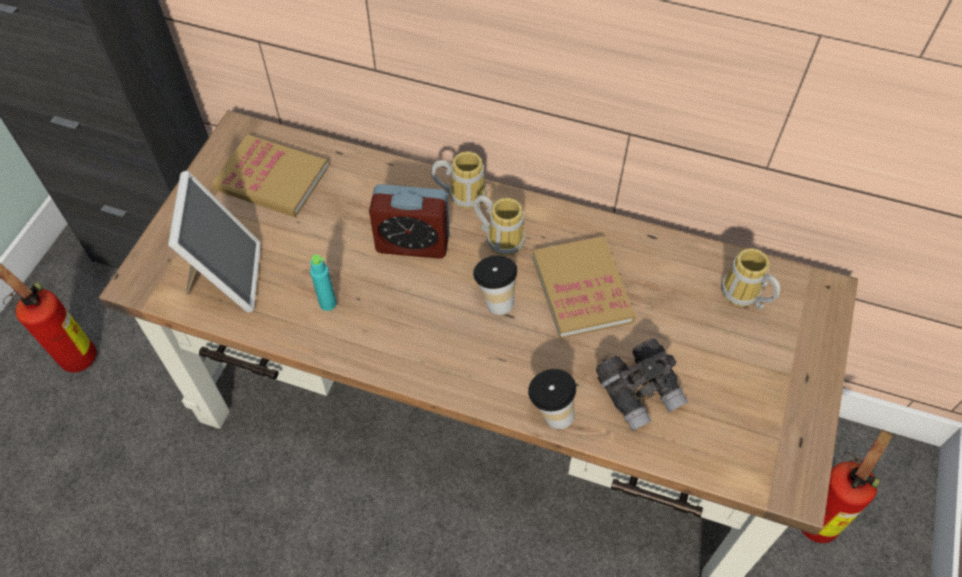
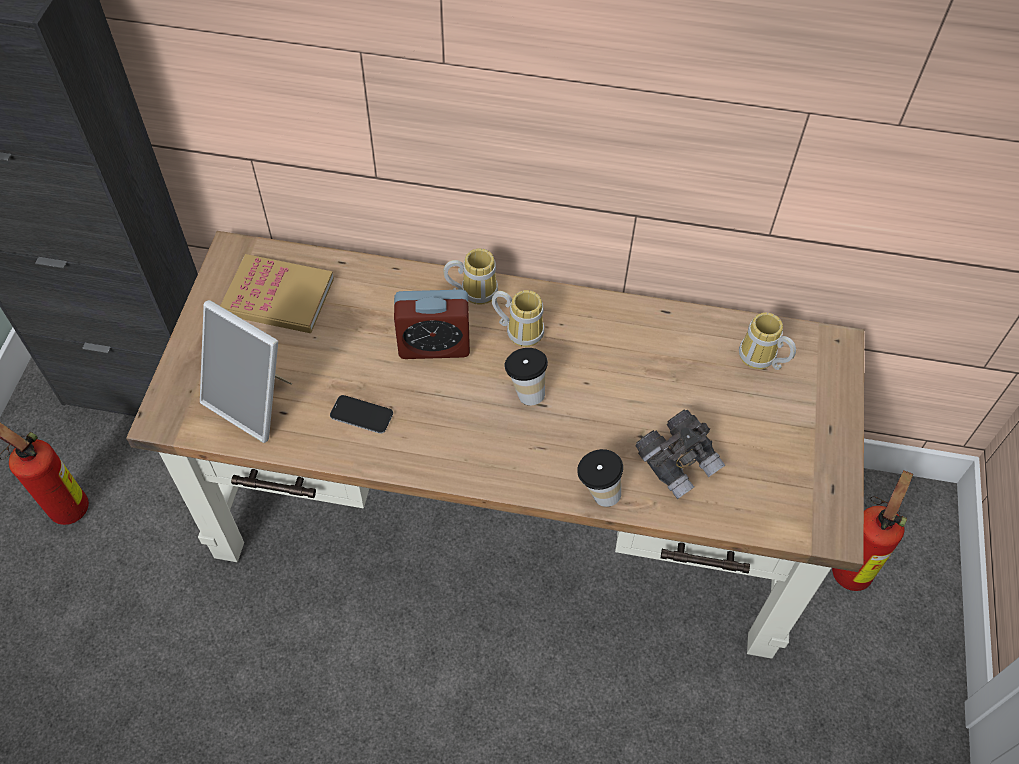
camera: 10 degrees left, 0 degrees up
picture frame [168,171,261,313] -> picture frame turned 135 degrees clockwise [200,300,292,443]
turquoise bottle [310,254,337,311] -> phone [330,395,393,434]
book [532,236,636,339] -> none

